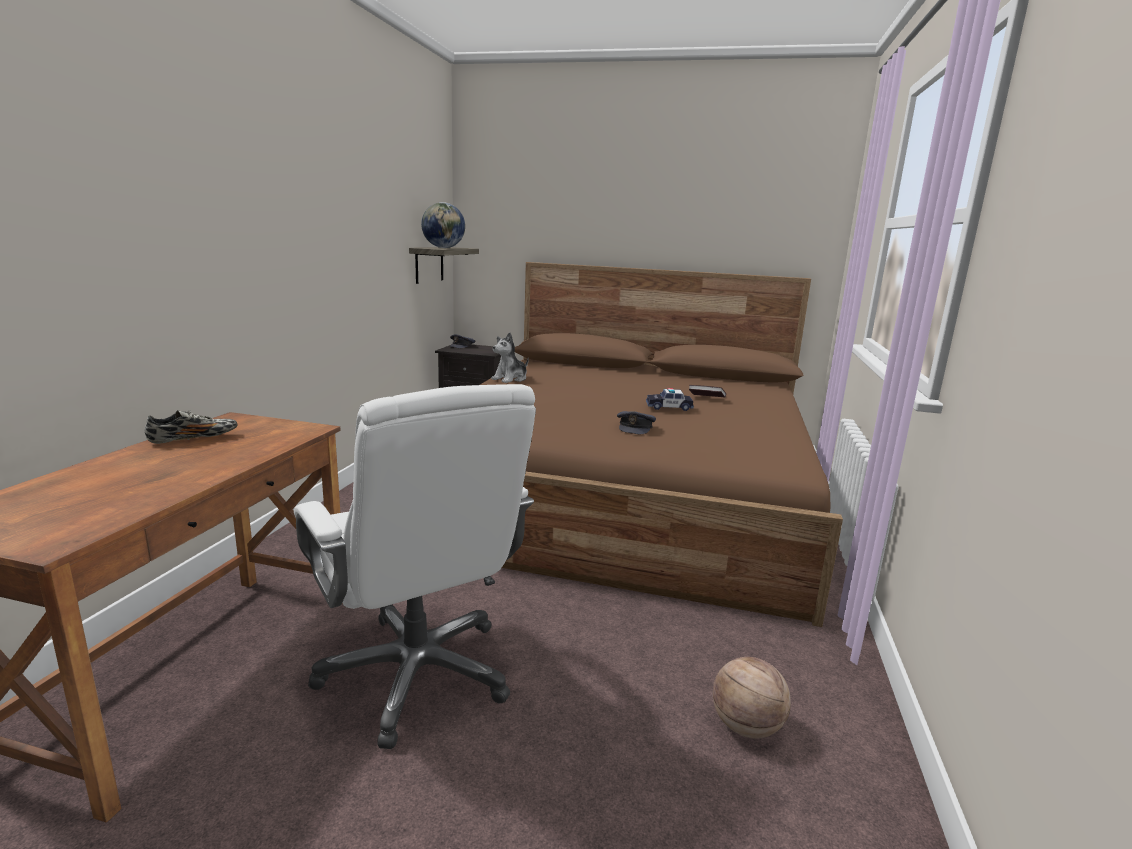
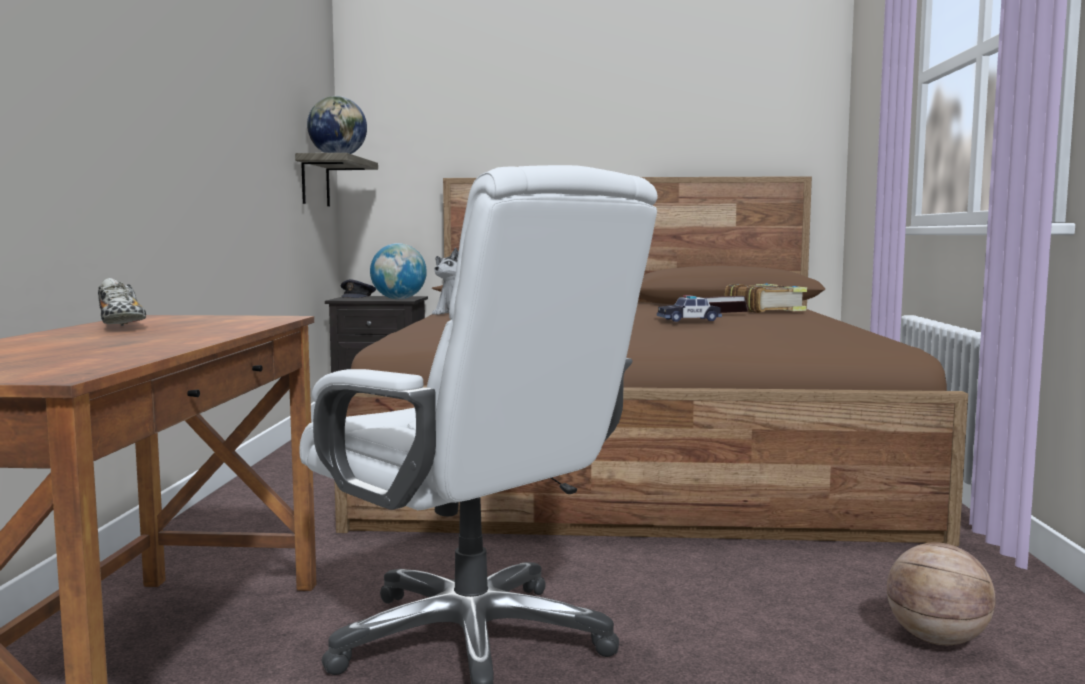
camera: 10 degrees left, 10 degrees down
shoe [144,410,238,444] -> shoe turned 105 degrees clockwise [98,278,146,326]
grey cap [617,411,656,434] -> none
none -> globe [370,243,427,299]
none -> book [725,283,807,313]

